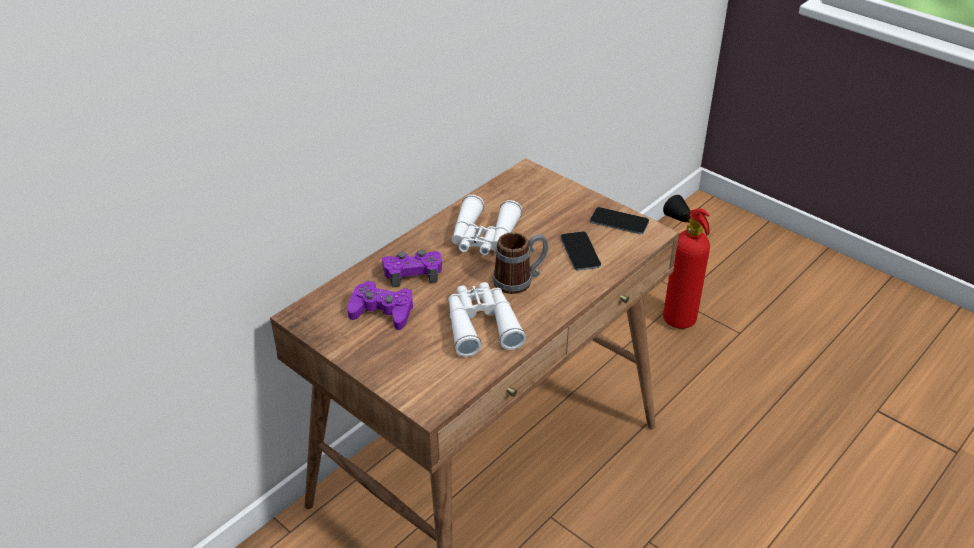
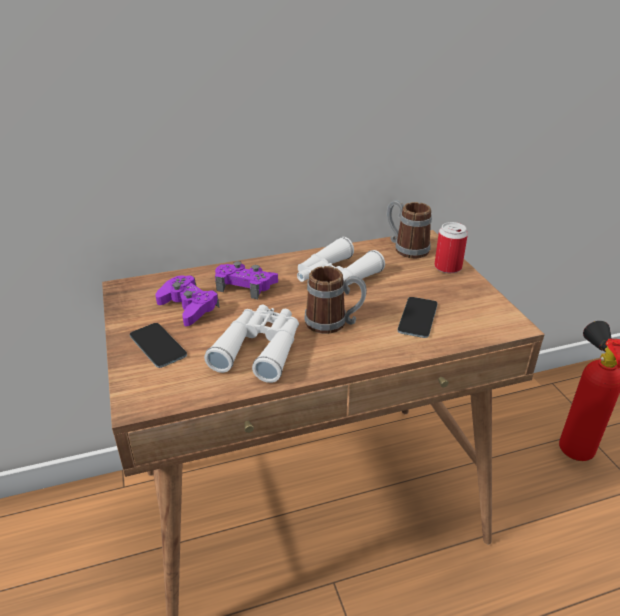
camera: 30 degrees right, 5 degrees down
phone [590,207,649,234] -> phone moved to [130,323,187,368]
none -> mug [386,200,432,258]
none -> can [434,222,468,273]

